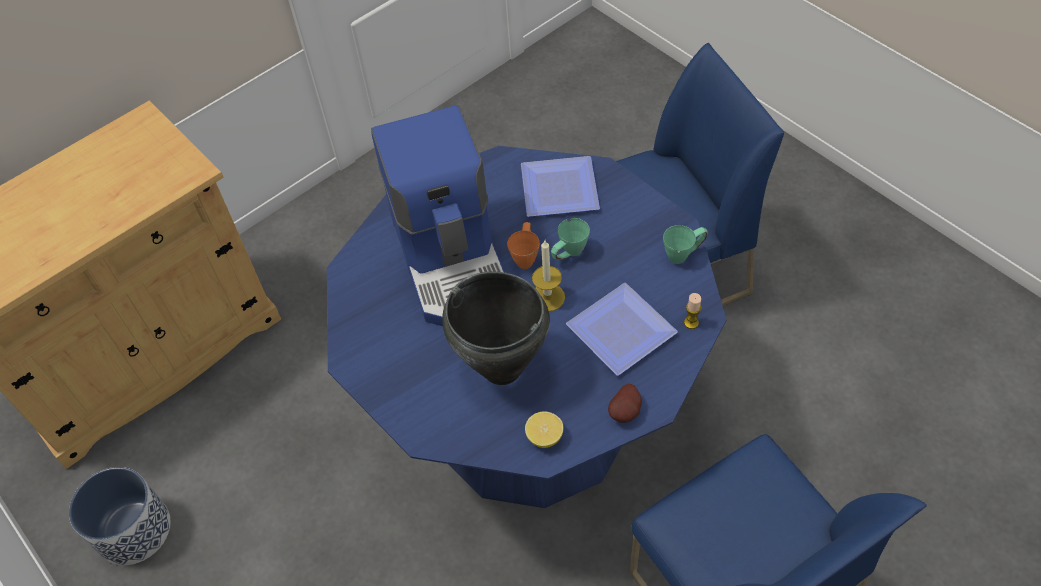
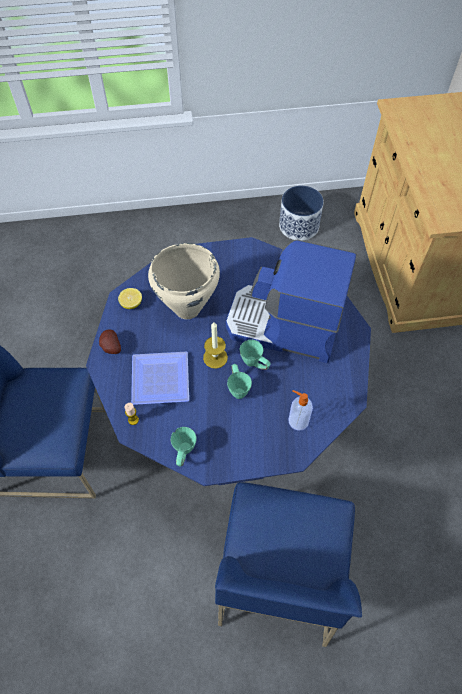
camera: 120 degrees right, 5 degrees up
black cooking pot [442,271,550,385] -> beige cooking pot [148,243,220,319]
orange mug [507,222,540,269] -> green mug [240,340,271,370]
plate [521,156,600,217] -> soap dispenser [288,390,313,431]

